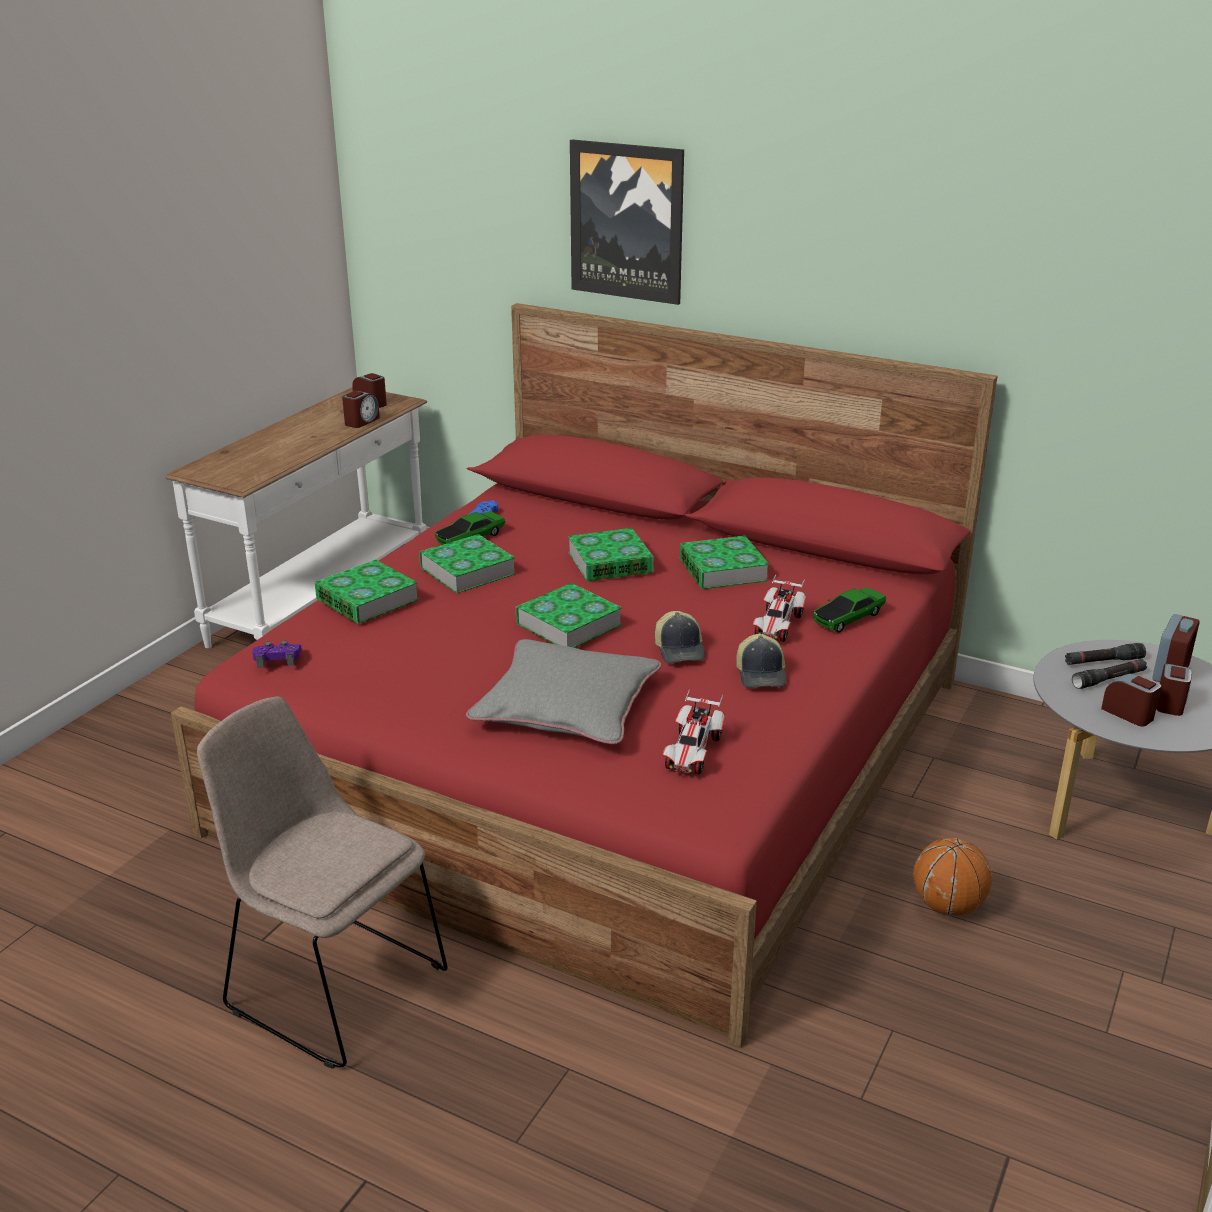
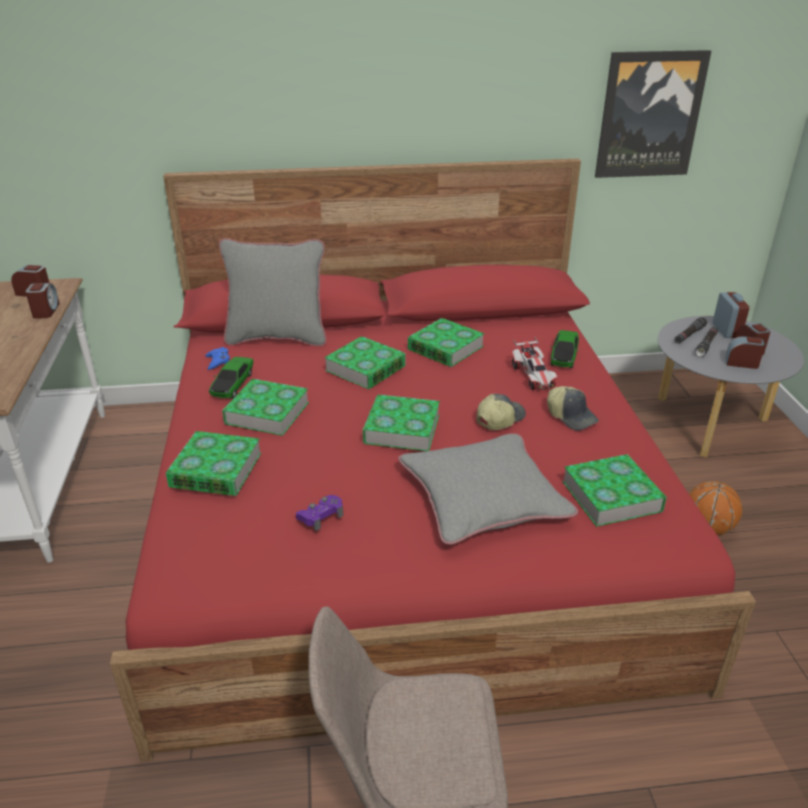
camera: 35 degrees left, 5 degrees up
purple game controller [252,641,302,668] -> purple game controller moved to [296,495,343,531]
picture [570,139,684,305] -> picture moved to [595,50,711,178]
cap [655,611,705,664] -> cap turned 90 degrees counterclockwise [477,394,526,430]
toy car [662,690,725,775] -> book [562,454,667,527]
none -> grey pillow [219,238,326,346]

